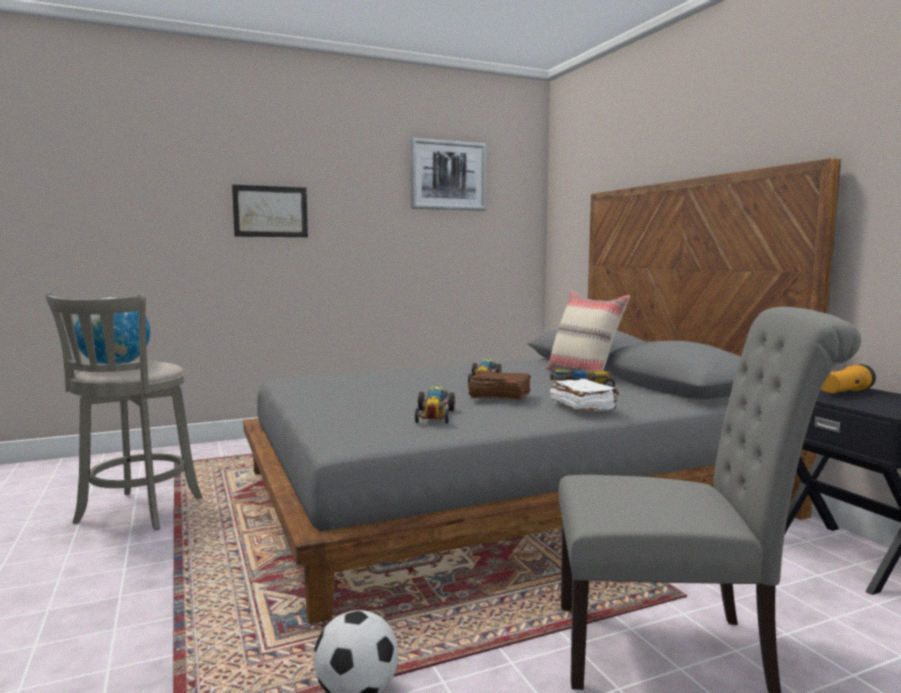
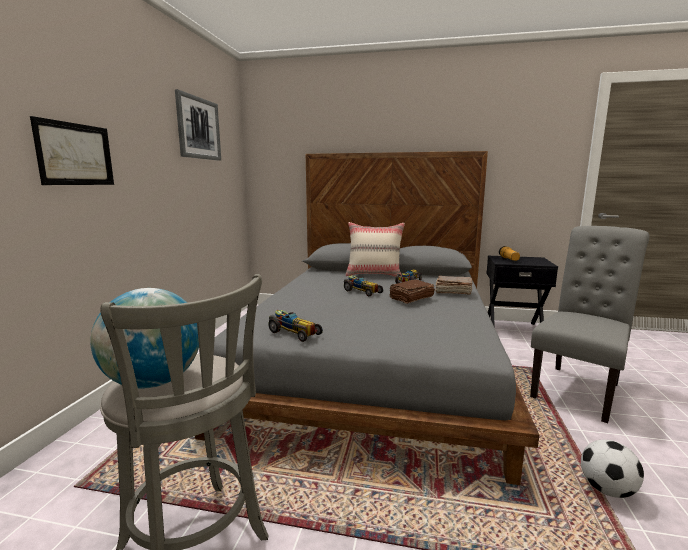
camera: 55 degrees left, 5 degrees up
toy car [415,385,456,423] -> toy car moved to [268,310,323,342]
white book [550,379,619,412] -> brown book [435,276,473,295]

